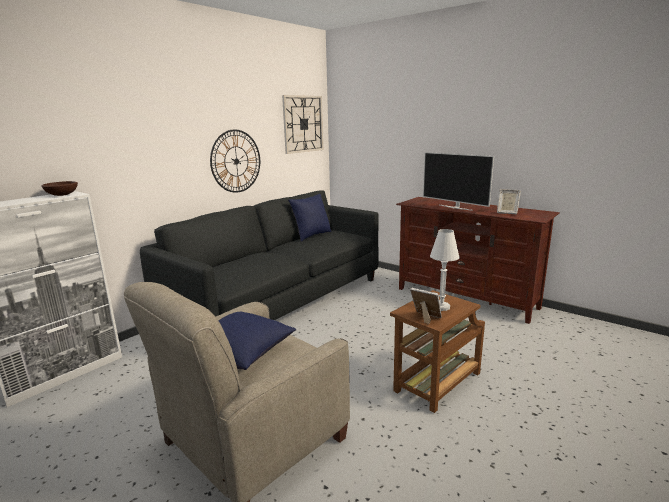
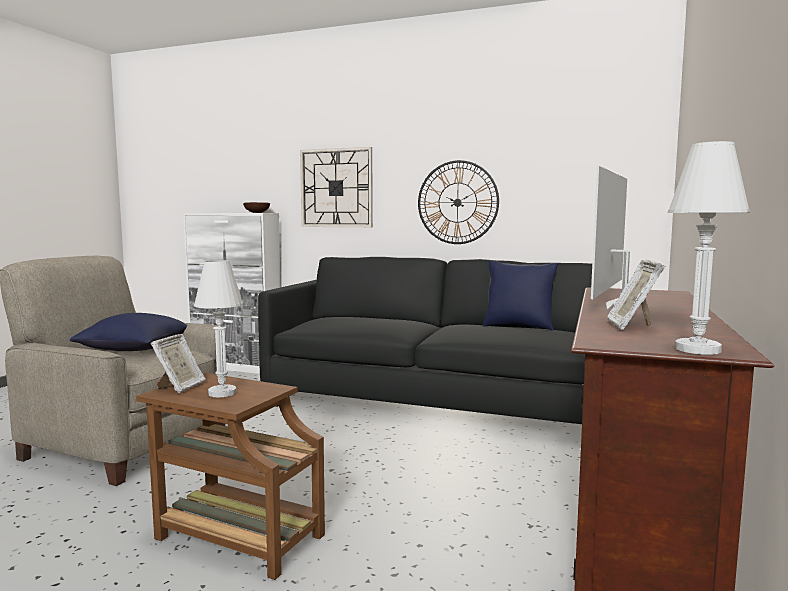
camera: 70 degrees right, 10 degrees down
wall clock [282,95,323,154] -> wall clock moved to [300,147,373,227]
none -> white table lamp [668,141,750,355]

